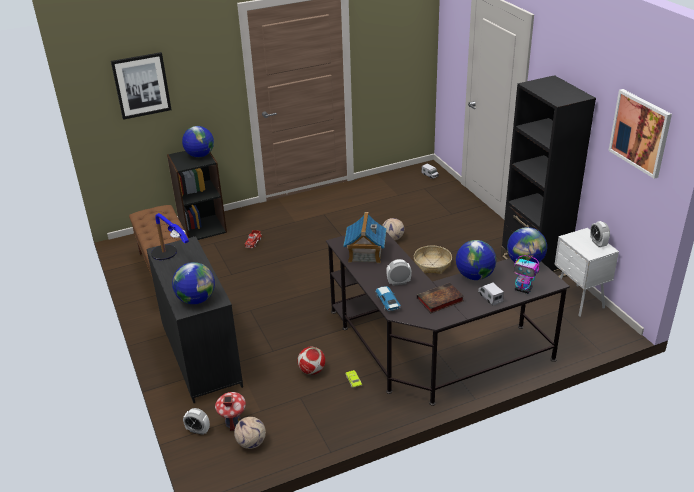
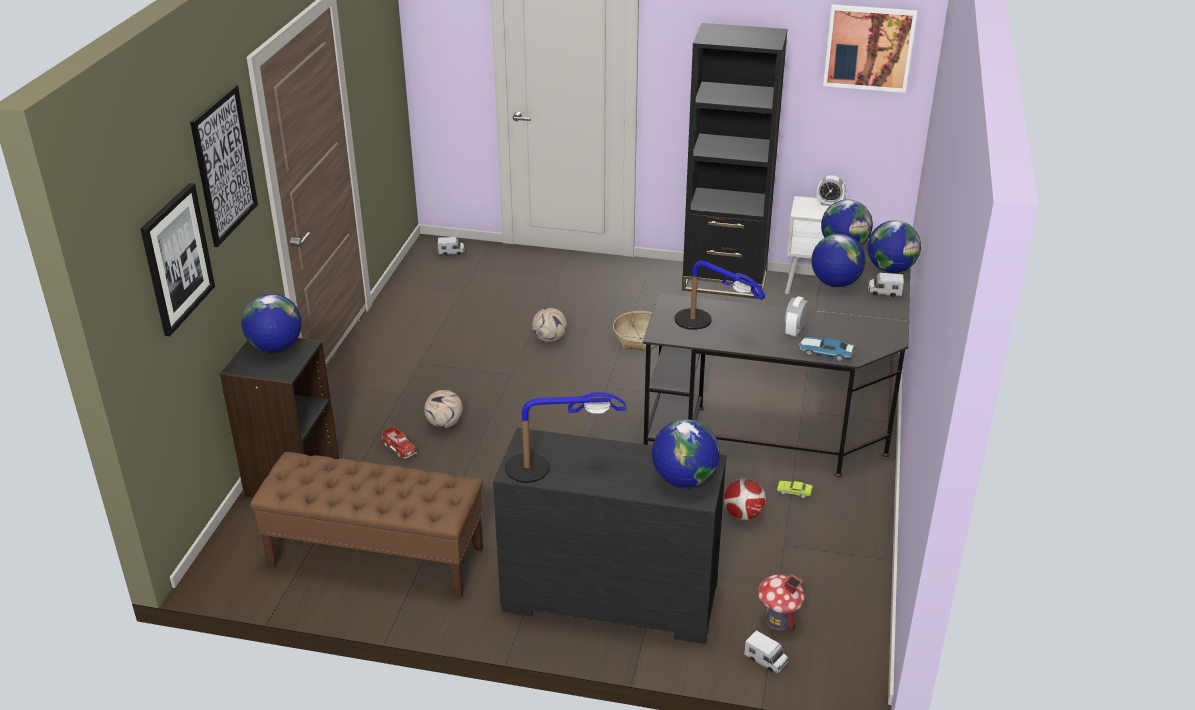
camera: 55 degrees left, 0 degrees up
alarm clock [183,408,210,435] -> toy truck [744,630,788,674]
football [234,417,266,449] -> football moved to [424,390,463,428]
toy house [343,212,387,264] -> table lamp [675,261,765,330]
book [417,283,464,313] -> none
toy robot [514,255,539,294] -> globe [867,220,921,273]
none -> picture [190,85,258,247]

